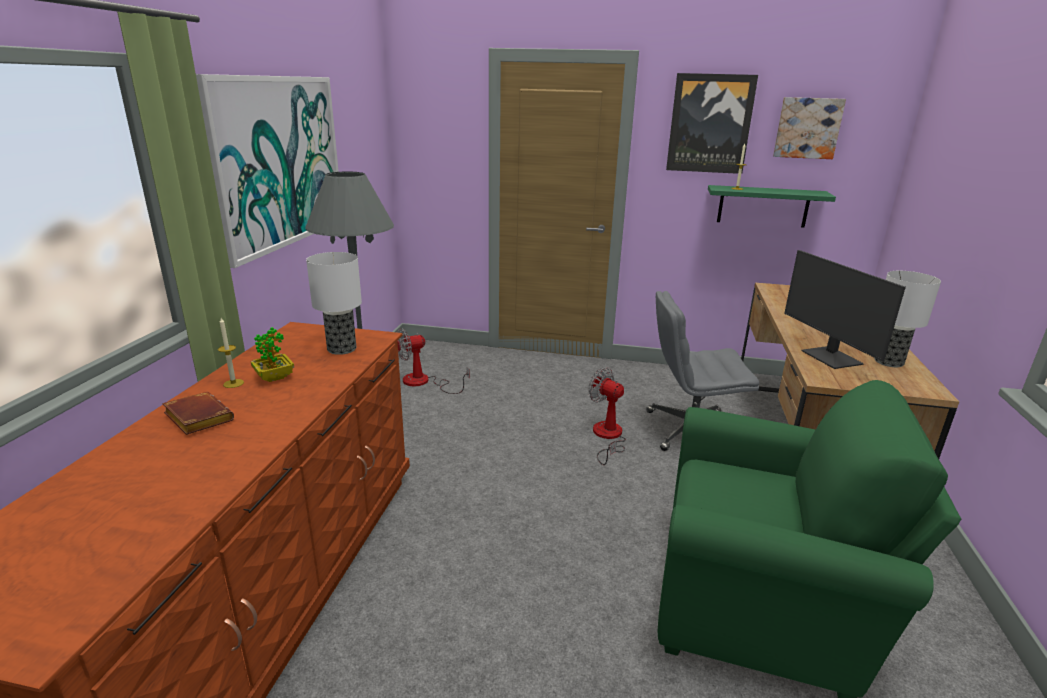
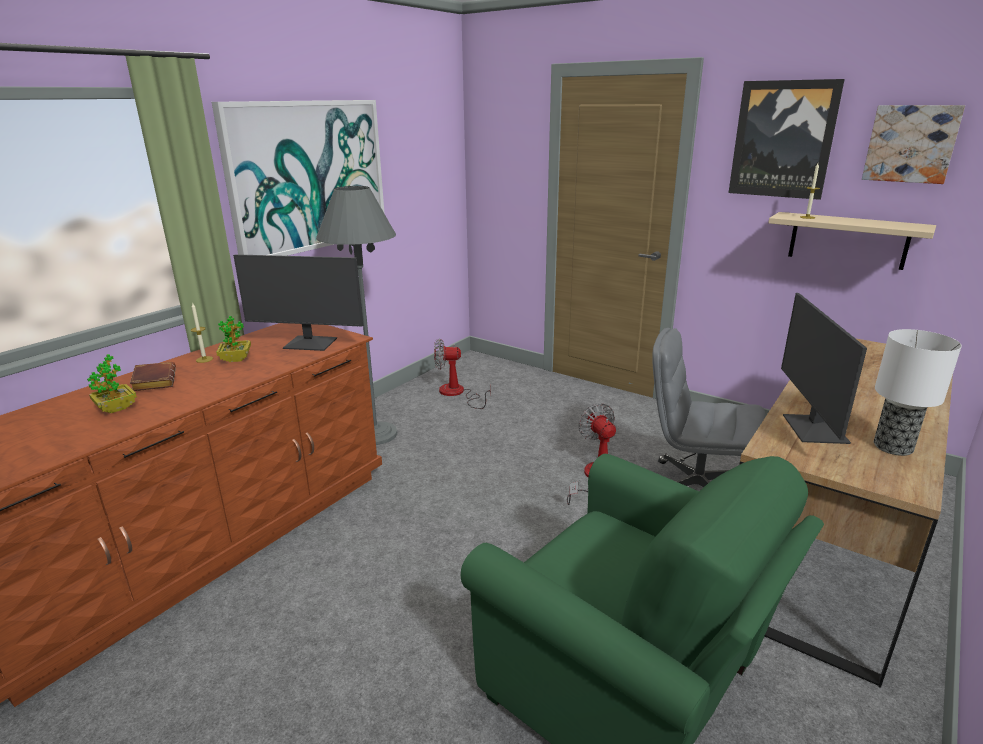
camera: 25 degrees right, 0 degrees up
table lamp [306,252,362,355] -> monitor [233,254,363,351]
green shelf [708,185,836,228] -> beige shelf [768,212,936,270]
none -> potted plant [87,354,137,413]

